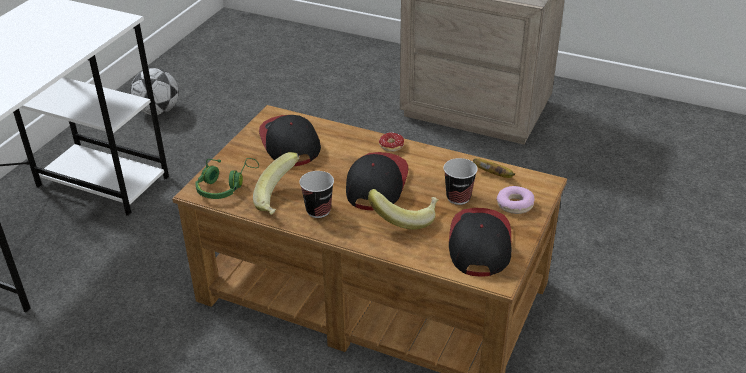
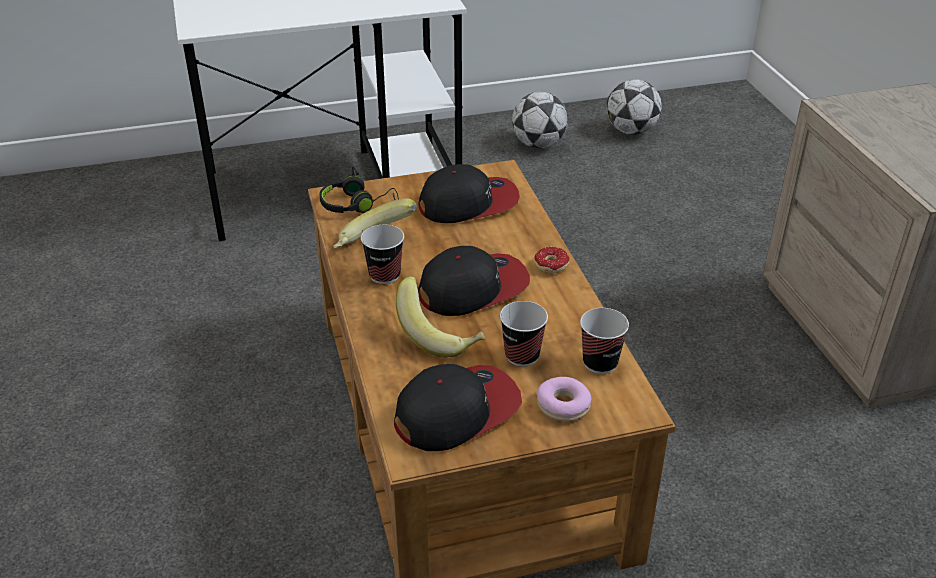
camera: 50 degrees right, 0 degrees up
green headphones [196,158,259,199] -> black headphones [320,166,399,213]
cap [259,115,321,166] -> cap turned 45 degrees clockwise [418,164,520,223]
banana [473,158,515,178] -> cup [580,308,629,374]
none -> football [606,79,662,135]

